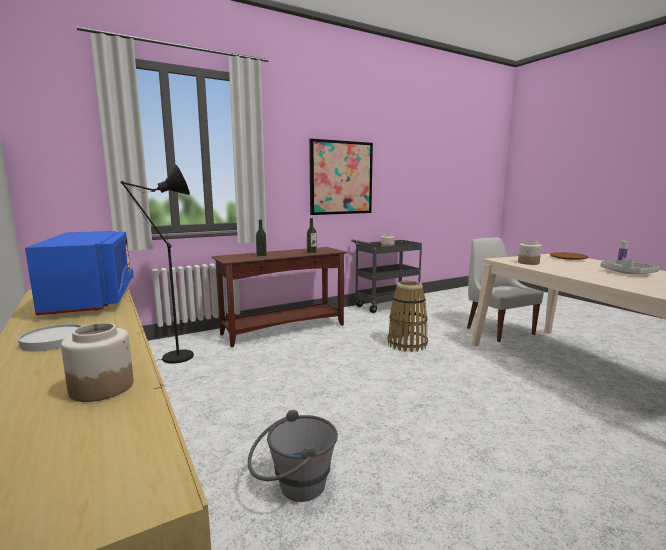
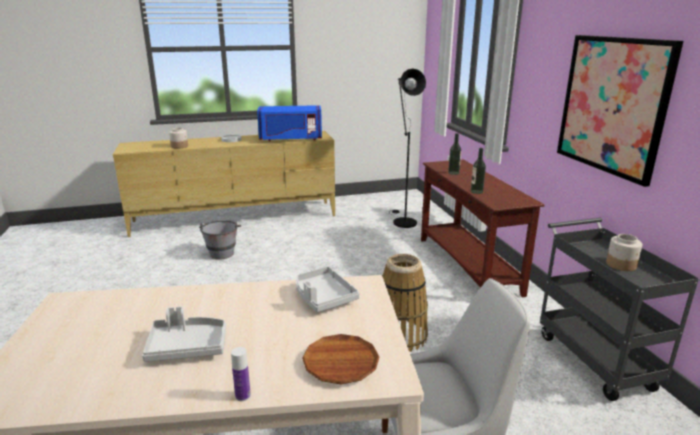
camera: 105 degrees right, 10 degrees up
jar [518,241,541,265] -> grey tray [296,267,360,312]

